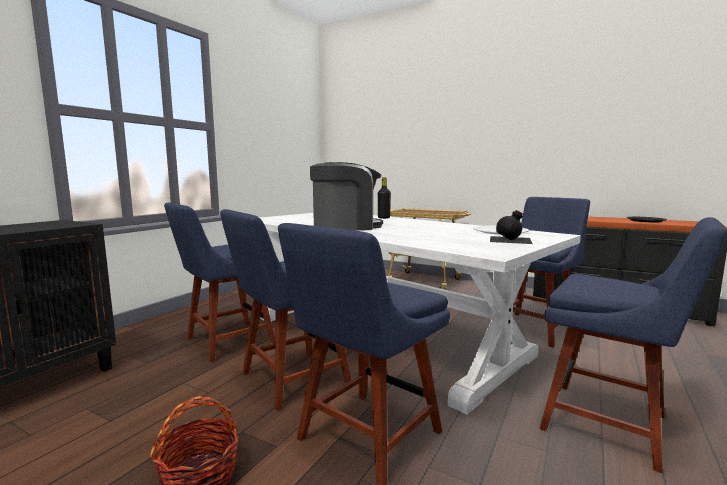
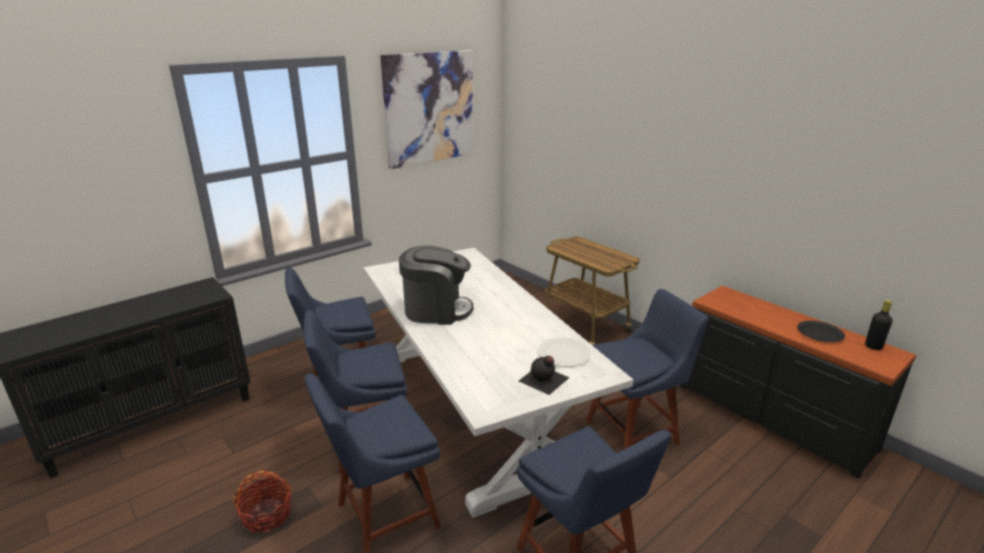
camera: 20 degrees right, 15 degrees up
black bottle [378,177,391,219] -> black bottle moved to [865,300,893,350]
none -> picture [380,50,474,169]

